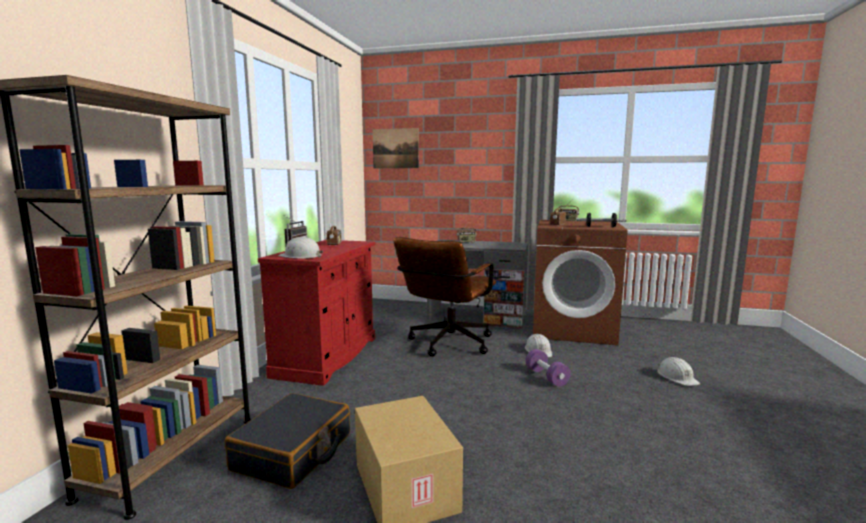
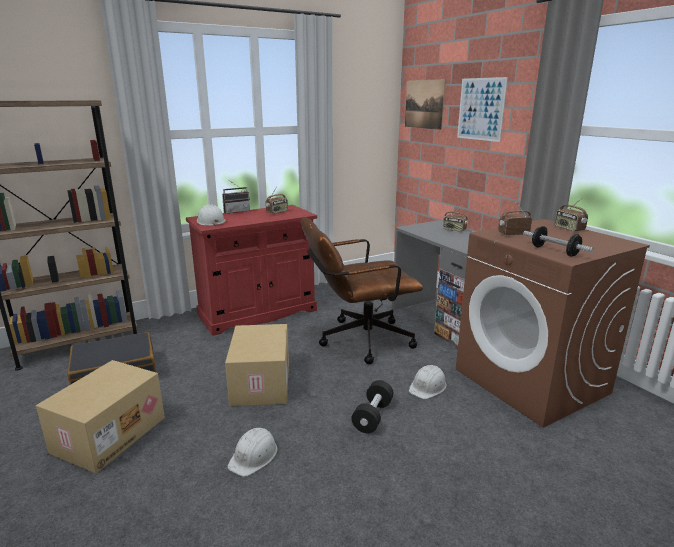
camera: 45 degrees right, 10 degrees up
purple dumbbell [526,349,571,387] -> black dumbbell [351,380,394,433]
white hard hat [657,357,700,386] -> white hard hat moved to [227,428,278,477]
none -> cardboard box [225,324,289,406]
none -> picture [457,77,508,142]

